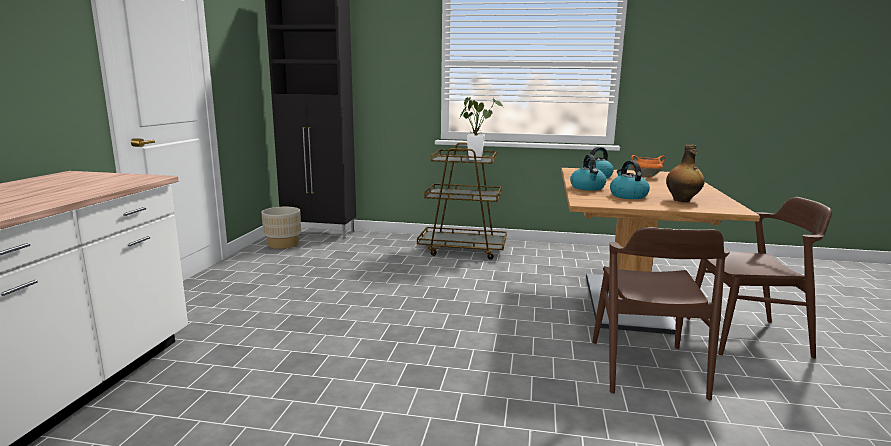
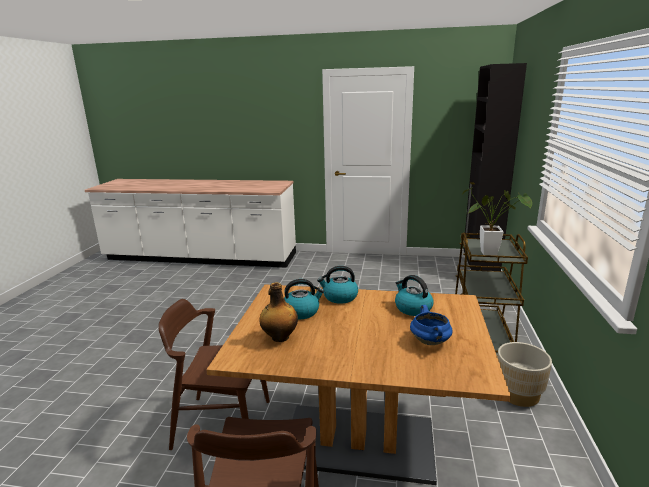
camera: 90 degrees right, 5 degrees up
beige planter [261,207,301,249] -> beige planter moved to [497,342,552,407]
orange cooking pot [631,155,665,178] -> blue cooking pot [410,305,453,345]

